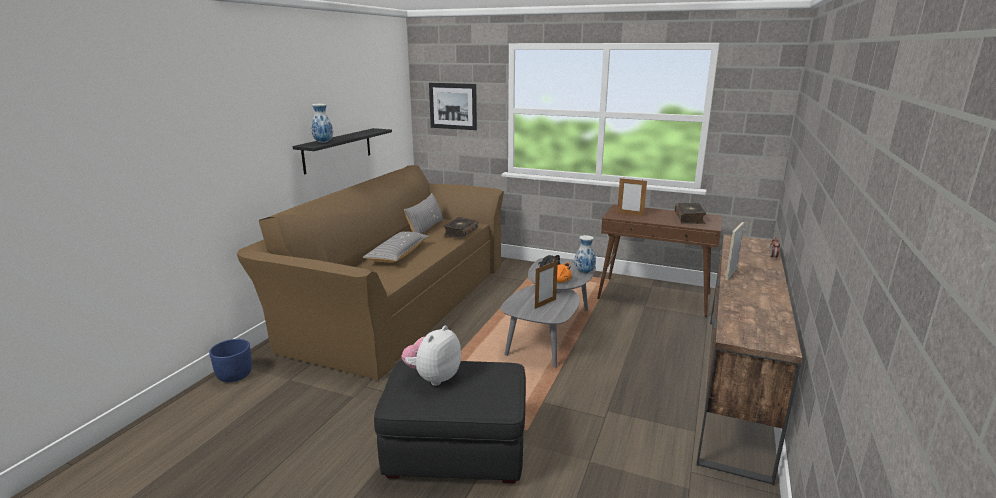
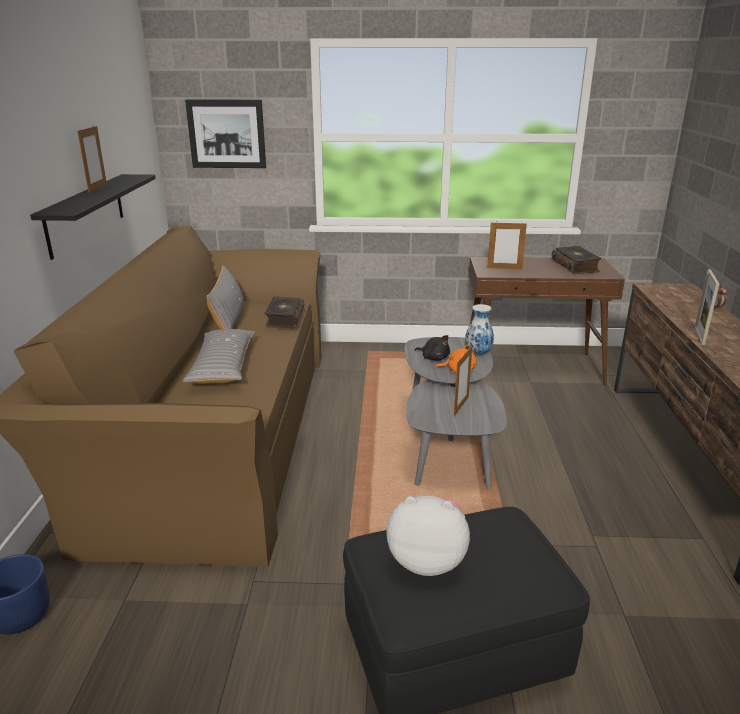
camera: 20 degrees left, 5 degrees up
vase [311,104,333,143] -> none
plush toy [401,325,461,386] -> plush toy turned 90 degrees clockwise [386,496,470,576]
none -> picture frame [77,126,107,193]

